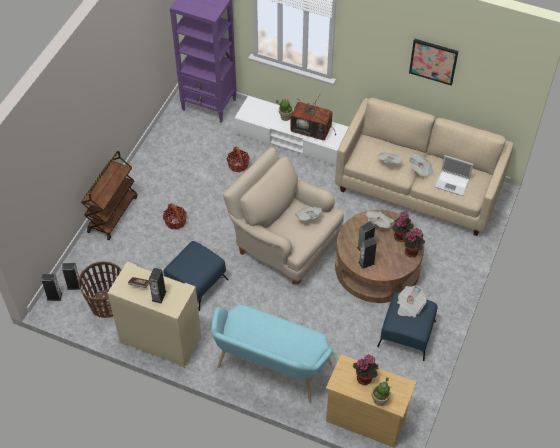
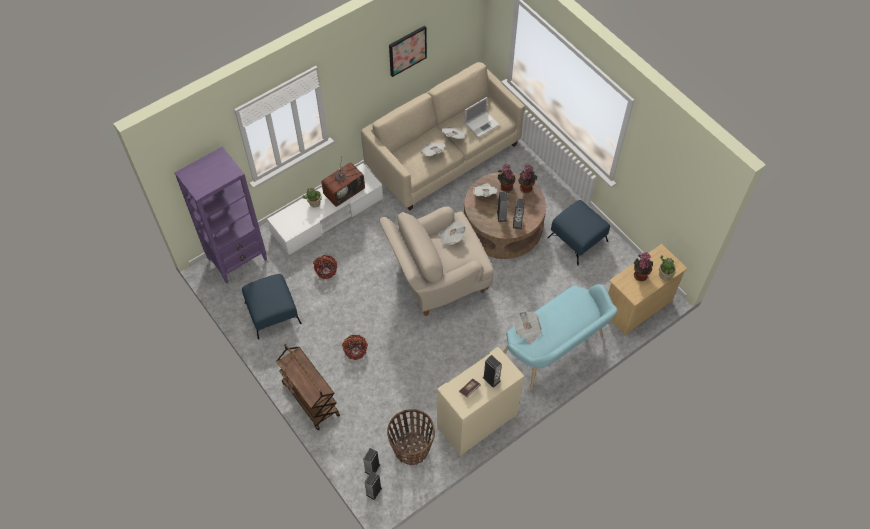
camera: 60 degrees left, 5 degrees up
blue ottoman [163,241,229,311] -> blue ottoman moved to [242,274,302,340]
newspaper [397,285,427,317] -> newspaper moved to [514,311,542,344]

